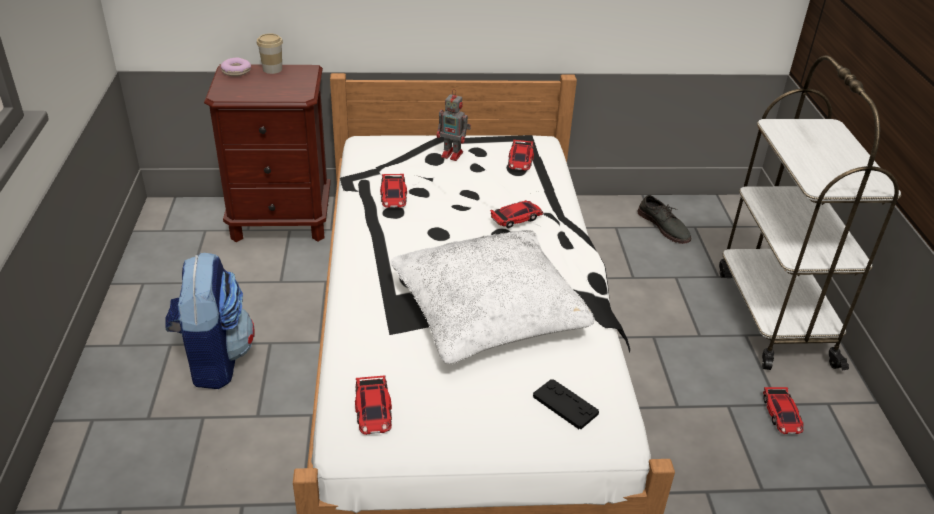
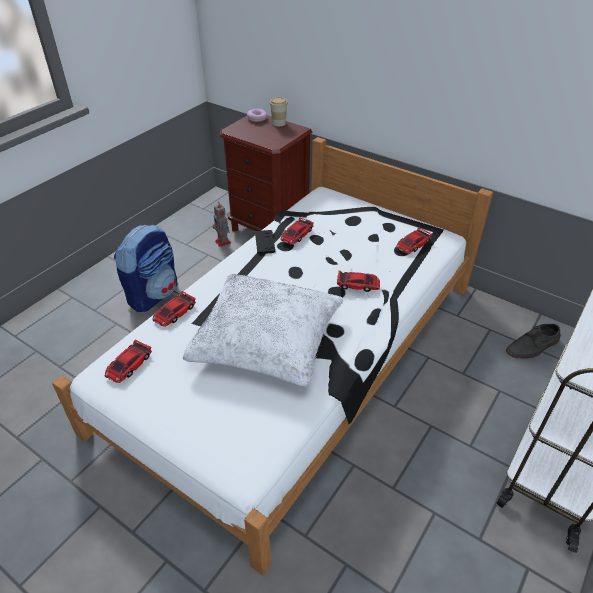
camera: 40 degrees right, 5 degrees up
toy robot [436,89,471,161] -> toy robot moved to [212,202,231,247]
black game controller [533,379,599,429] -> black game controller moved to [255,230,275,254]
grey shoe [638,195,691,244] -> grey shoe turned 60 degrees clockwise [506,324,561,359]
toy car [763,387,803,434] -> toy car moved to [152,291,196,327]

